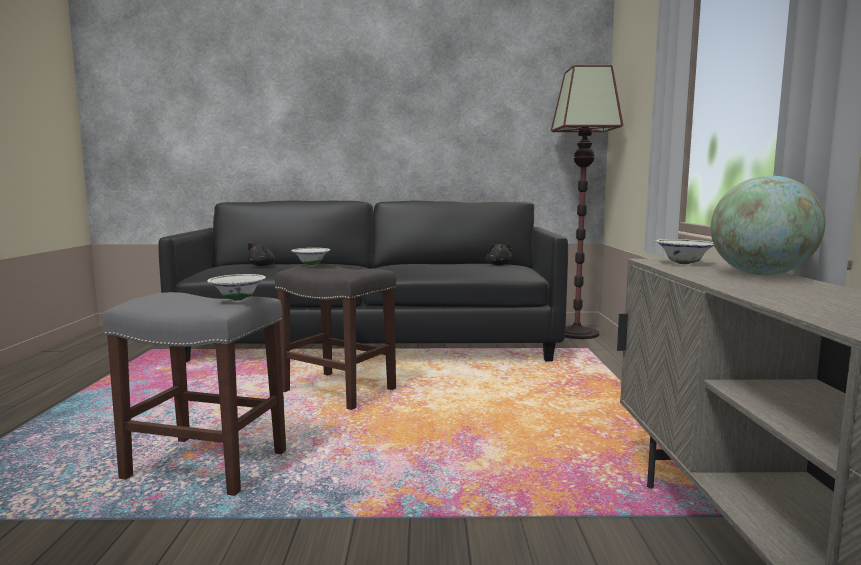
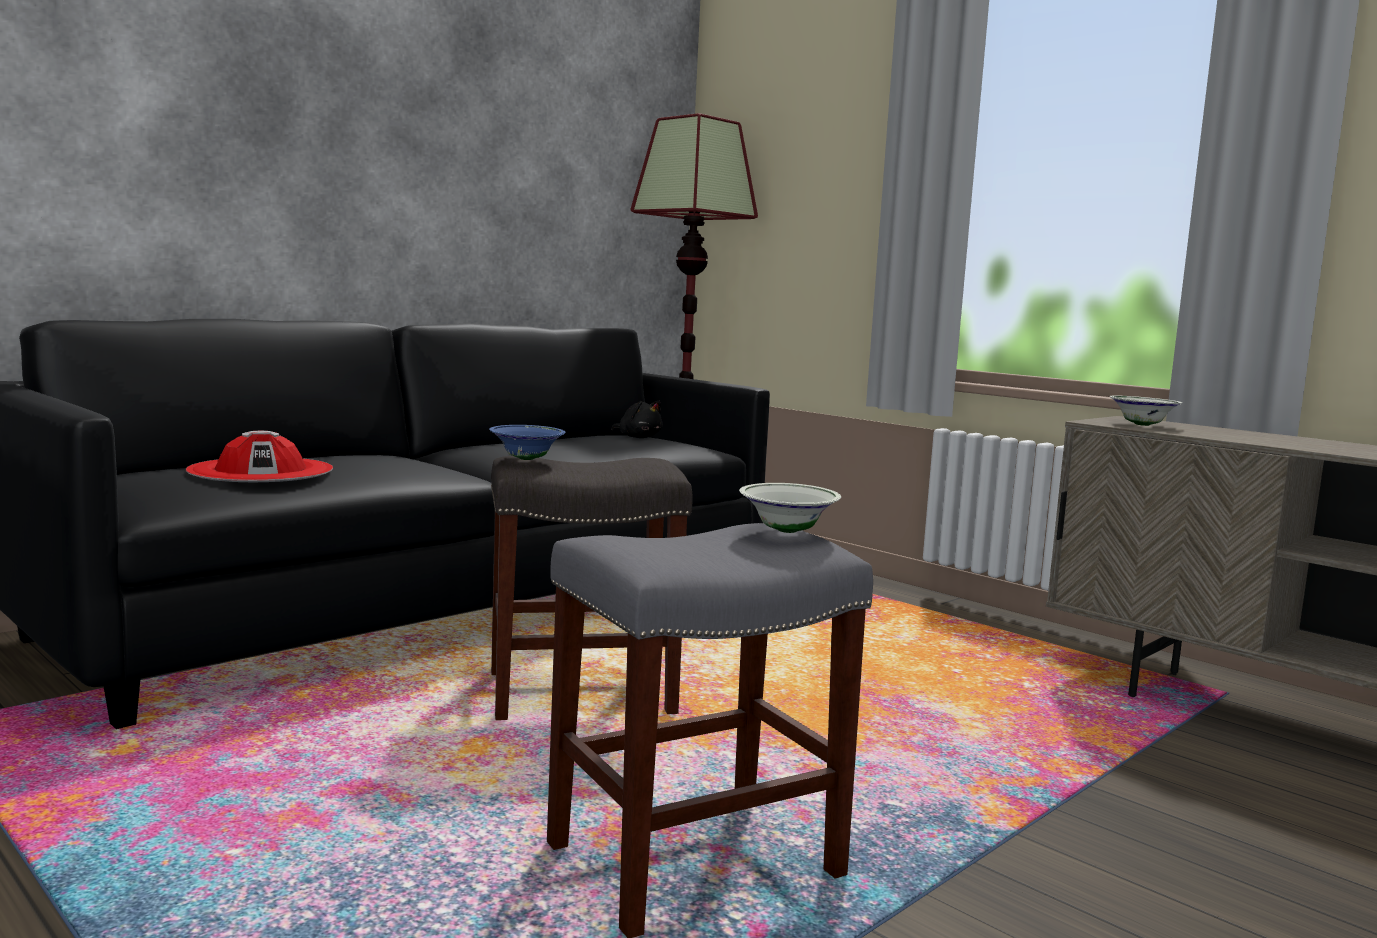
camera: 45 degrees left, 0 degrees up
black plush toy [247,243,277,266] -> red hat [186,431,333,482]
white bowl [291,248,330,265] -> blue bowl [489,425,566,460]
globe [711,176,825,275] -> none

